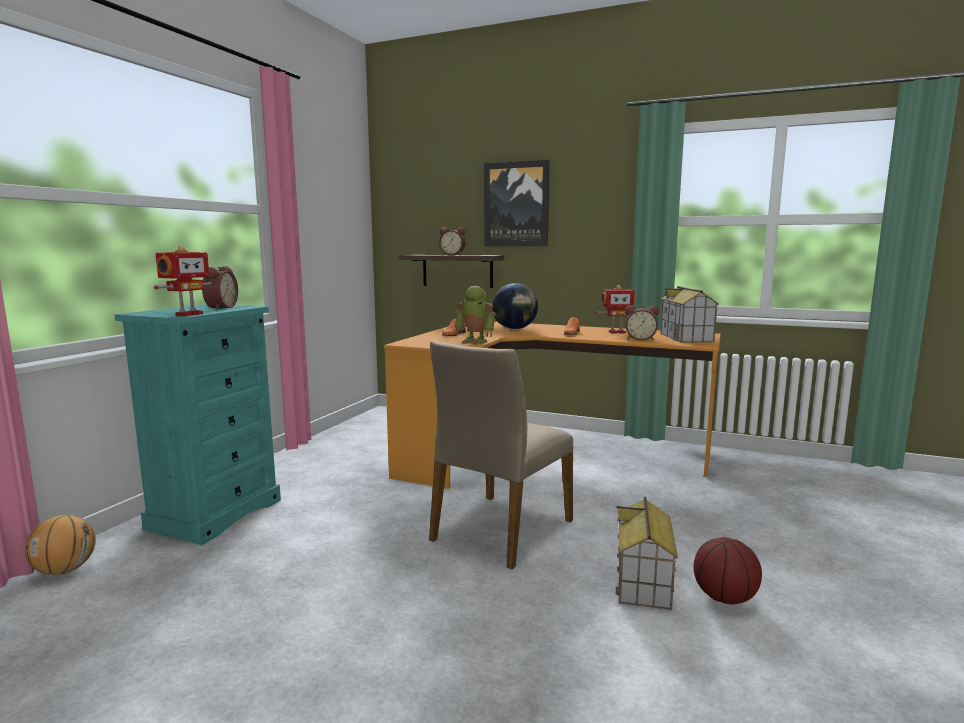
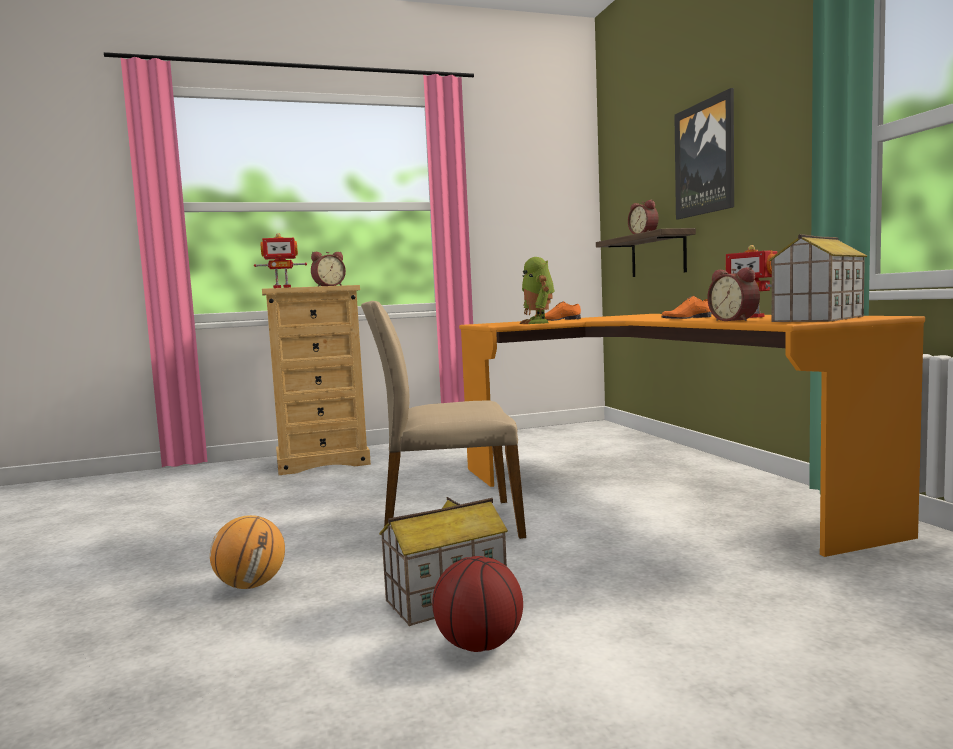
camera: 50 degrees right, 5 degrees down
basketball [25,515,96,575] -> basketball moved to [210,515,285,589]
turquoise dresser [115,304,281,545] -> beige dresser [262,285,371,475]
globe [492,283,538,329] -> none

